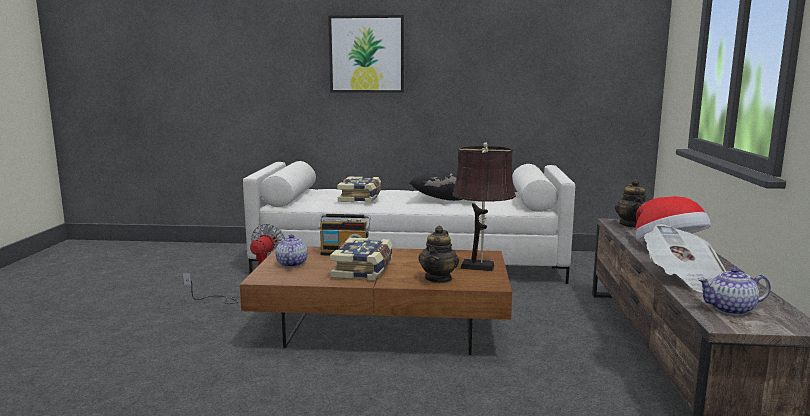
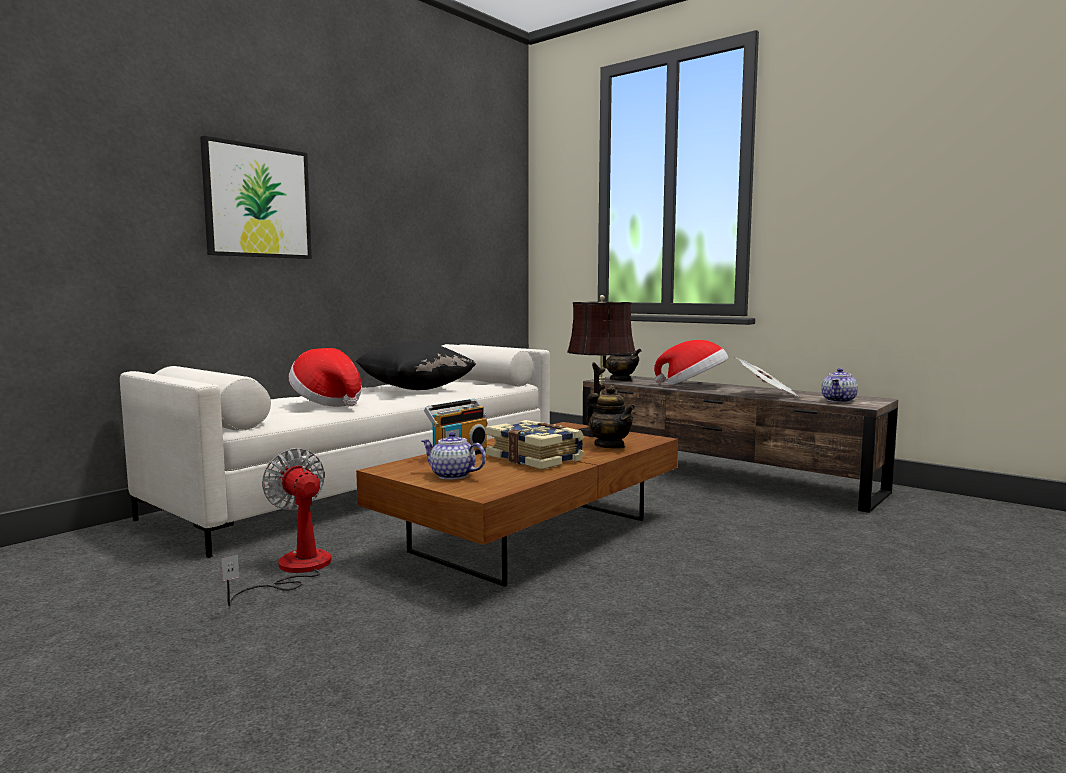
camera: 55 degrees left, 5 degrees down
book [337,176,381,203] -> hat [289,348,362,407]

